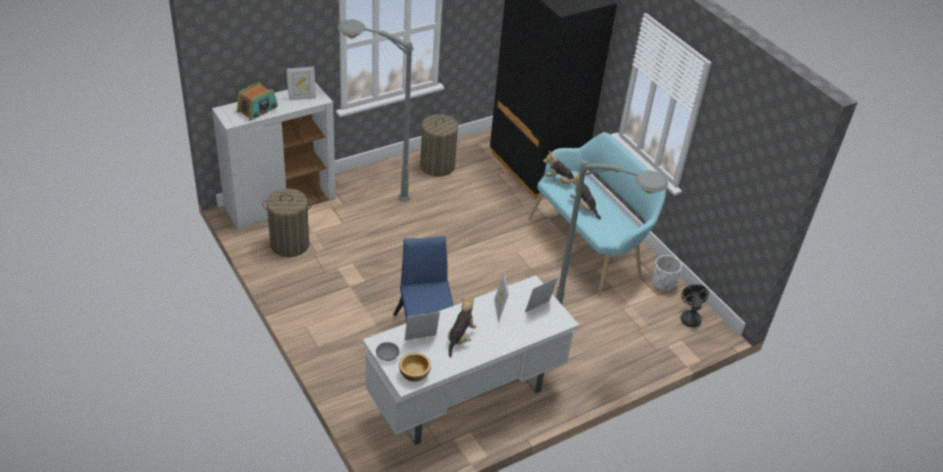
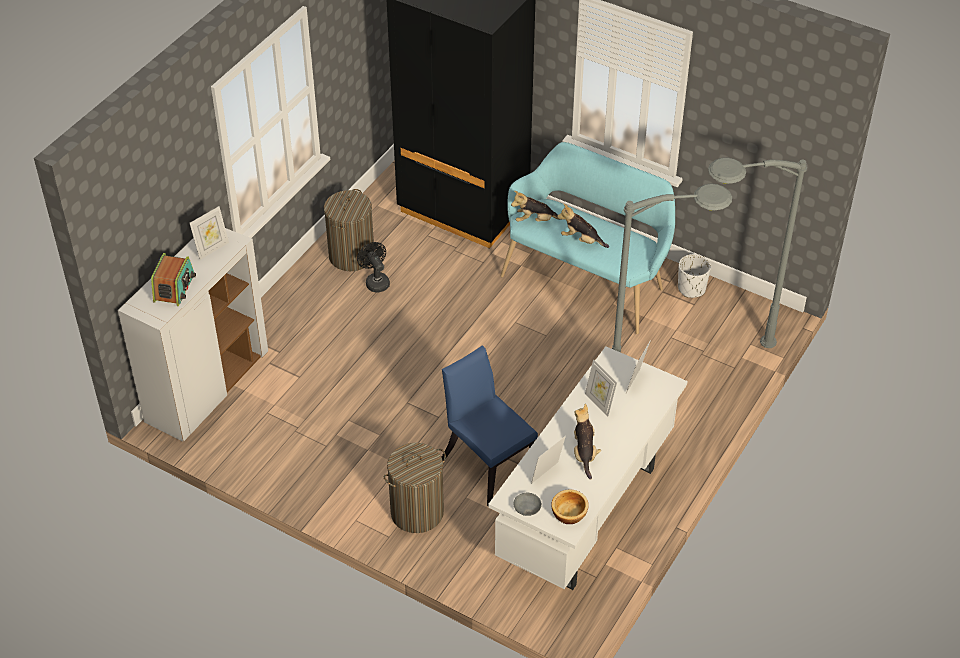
camera: 25 degrees left, 5 degrees up
laundry basket [262,189,313,257] -> laundry basket moved to [384,443,446,533]
grey floor lamp [337,19,413,202] -> grey floor lamp moved to [708,158,807,348]
black fan [681,284,709,327] -> black fan moved to [357,242,390,292]

